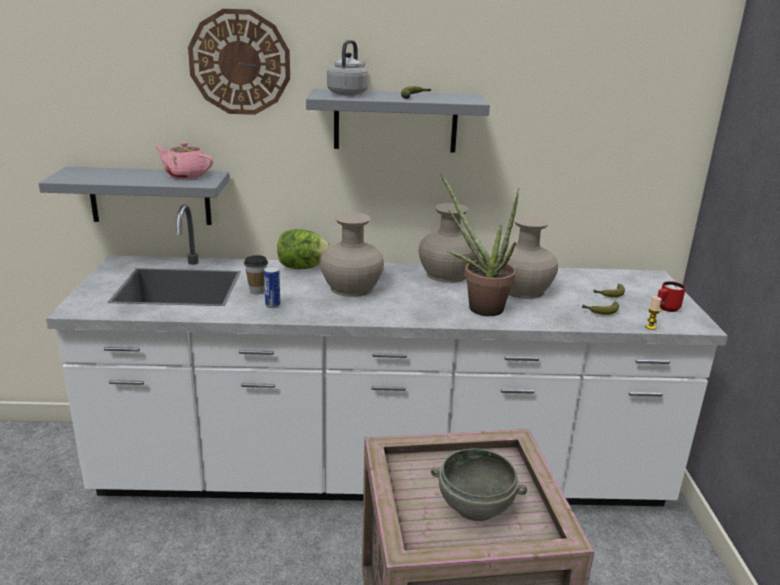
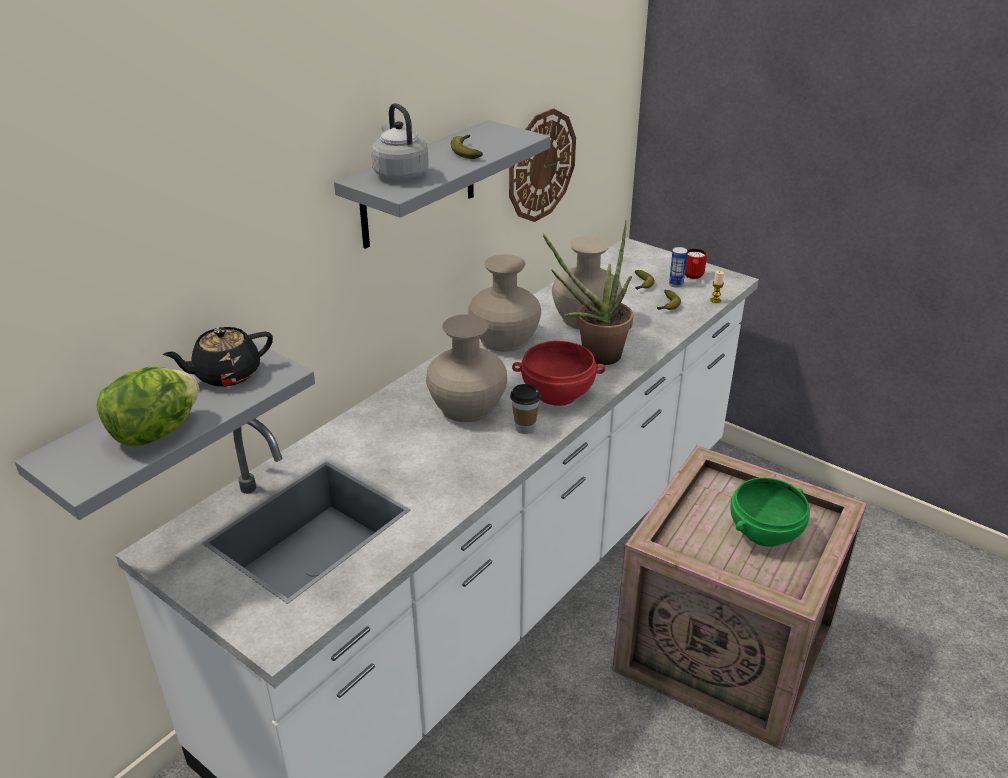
camera: 50 degrees left, 10 degrees up
pink teapot [155,142,213,179] -> black teapot [162,327,273,387]
wall clock [188,9,290,115] -> wall clock moved to [509,108,576,222]
cup [244,255,268,295] -> cup moved to [510,384,541,434]
can [264,266,280,308] -> can moved to [669,247,688,288]
lettuce [277,229,331,269] -> lettuce moved to [97,366,199,447]
grey bowl [431,448,527,521] -> green bowl [730,478,810,547]
none -> red bowl [512,341,605,406]

